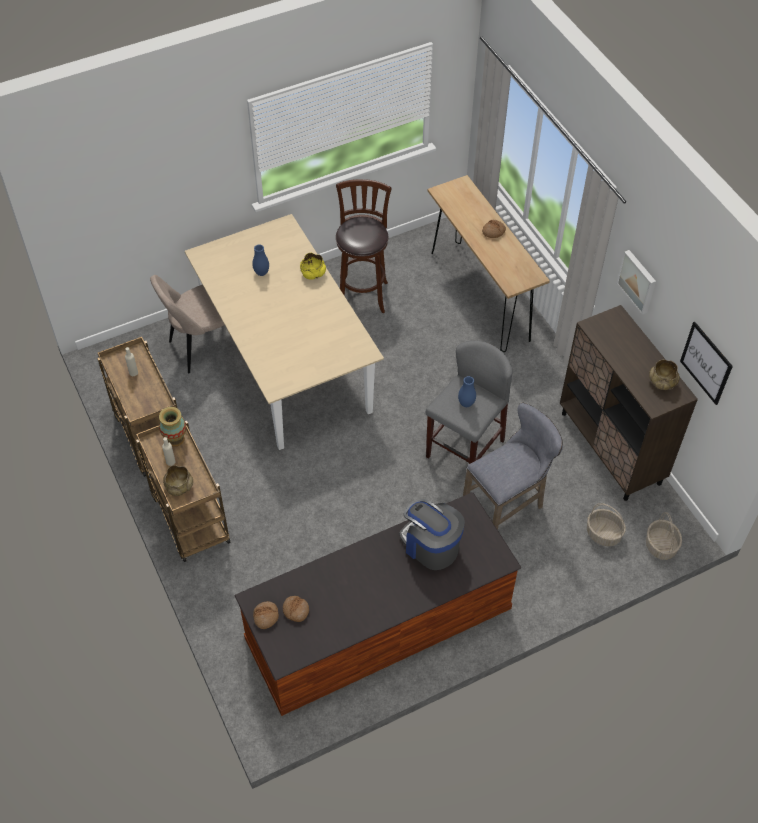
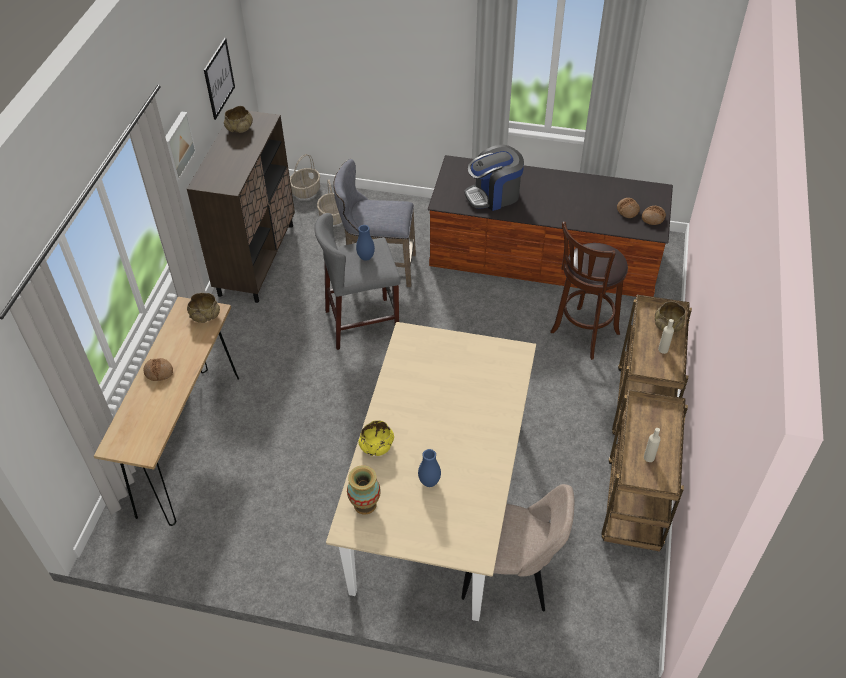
camera: 140 degrees left, 5 degrees down
vase [159,407,186,447] -> vase moved to [347,465,381,515]
brown stool [336,179,391,313] -> brown stool moved to [550,222,628,360]
coffee machine [399,499,465,570] -> coffee machine turned 75 degrees clockwise [464,145,524,211]
none -> beige bowl [187,293,220,323]

